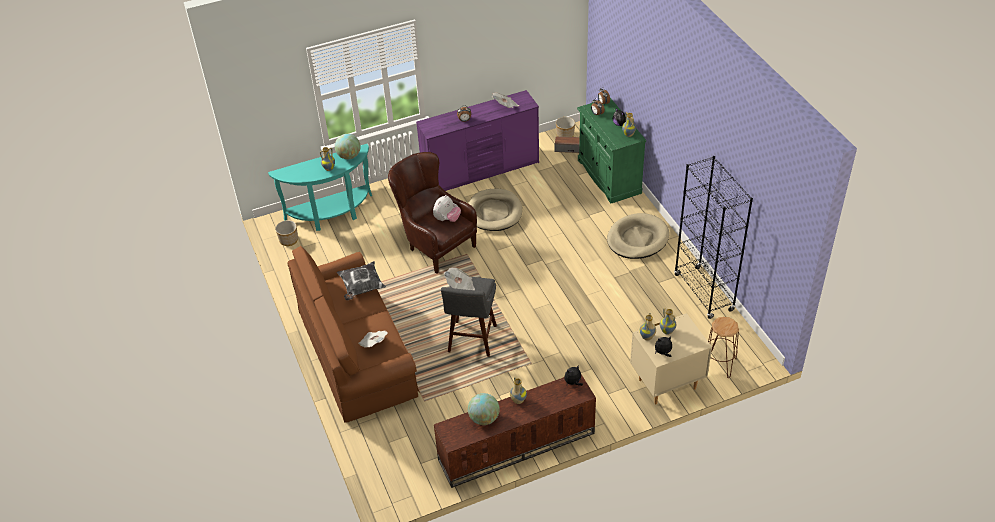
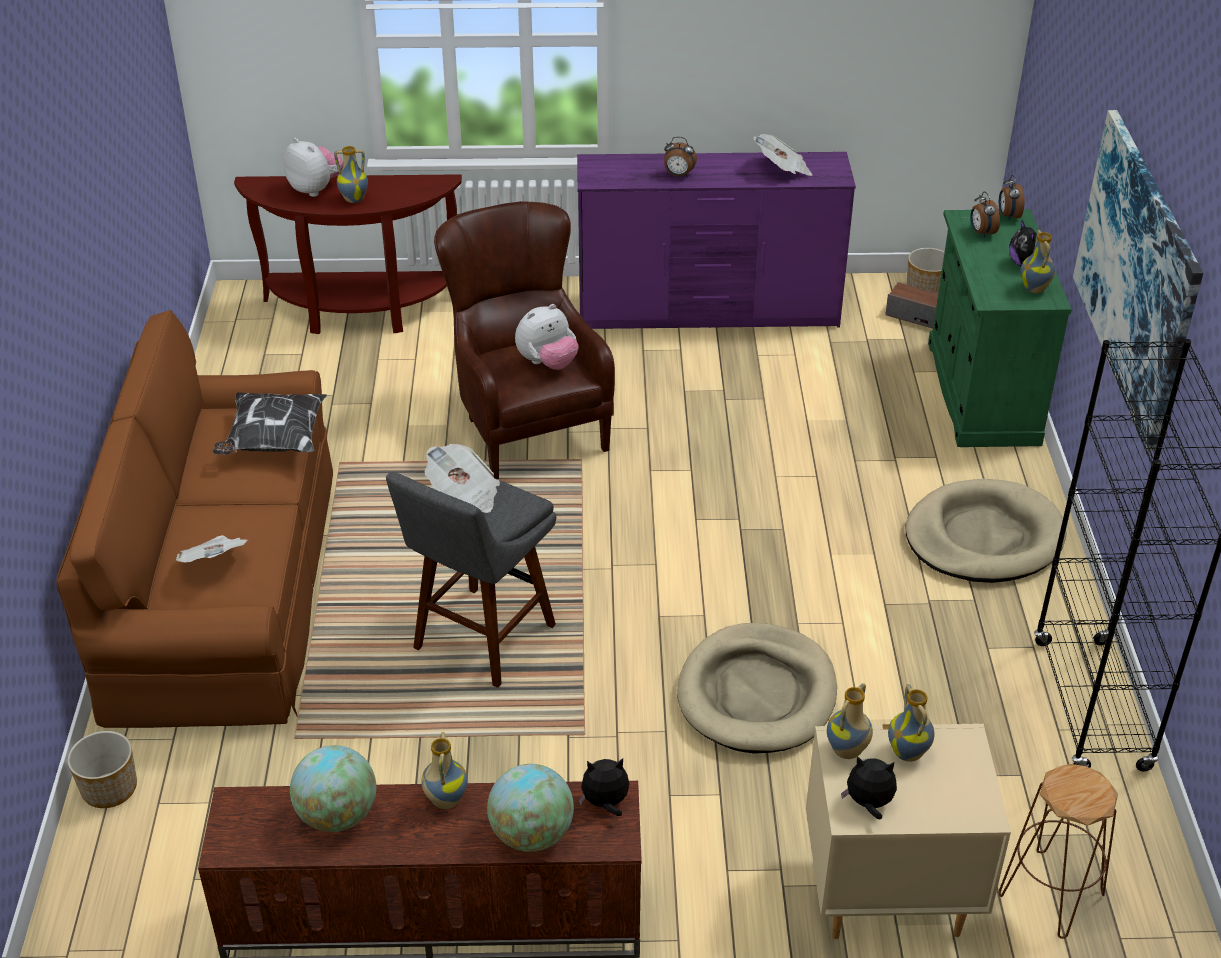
camera: 20 degrees right, 5 degrees down
turquoise console table [268,144,372,231] -> brown console table [234,174,462,334]
planter [275,220,298,246] -> planter moved to [67,731,137,808]
globe [335,134,361,159] -> globe moved to [487,764,574,852]
beige dog bed [468,189,522,231] -> beige dog bed moved to [677,623,837,754]
none -> plush toy [284,138,343,197]
none -> picture [1073,110,1203,451]

